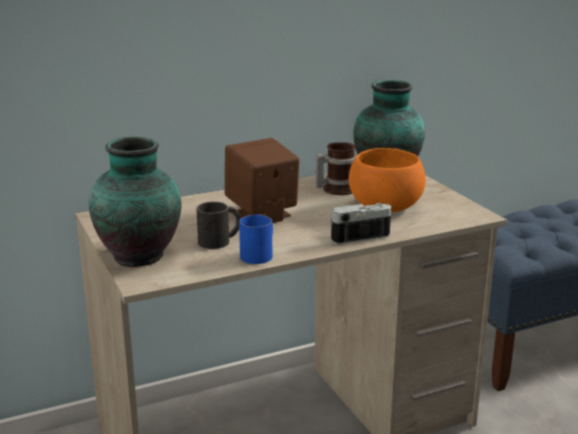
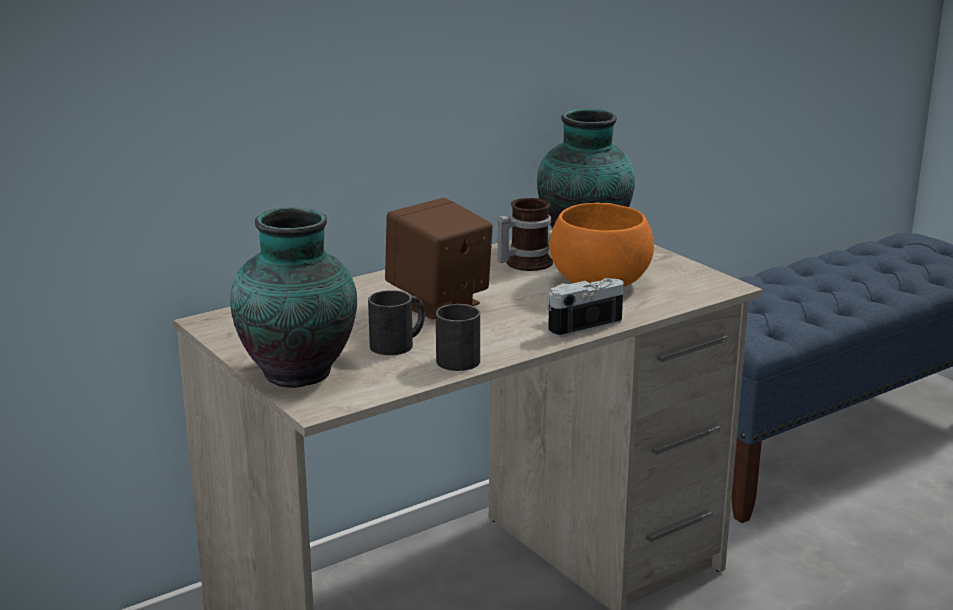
camera: 10 degrees left, 0 degrees up
blue mug [239,215,273,264] -> black mug [436,304,480,371]

